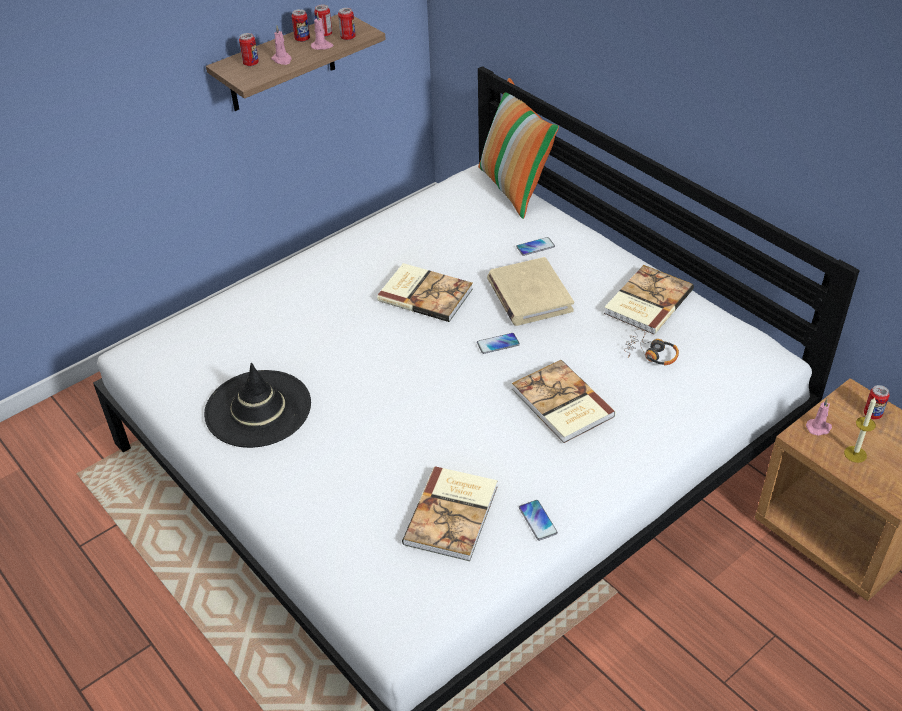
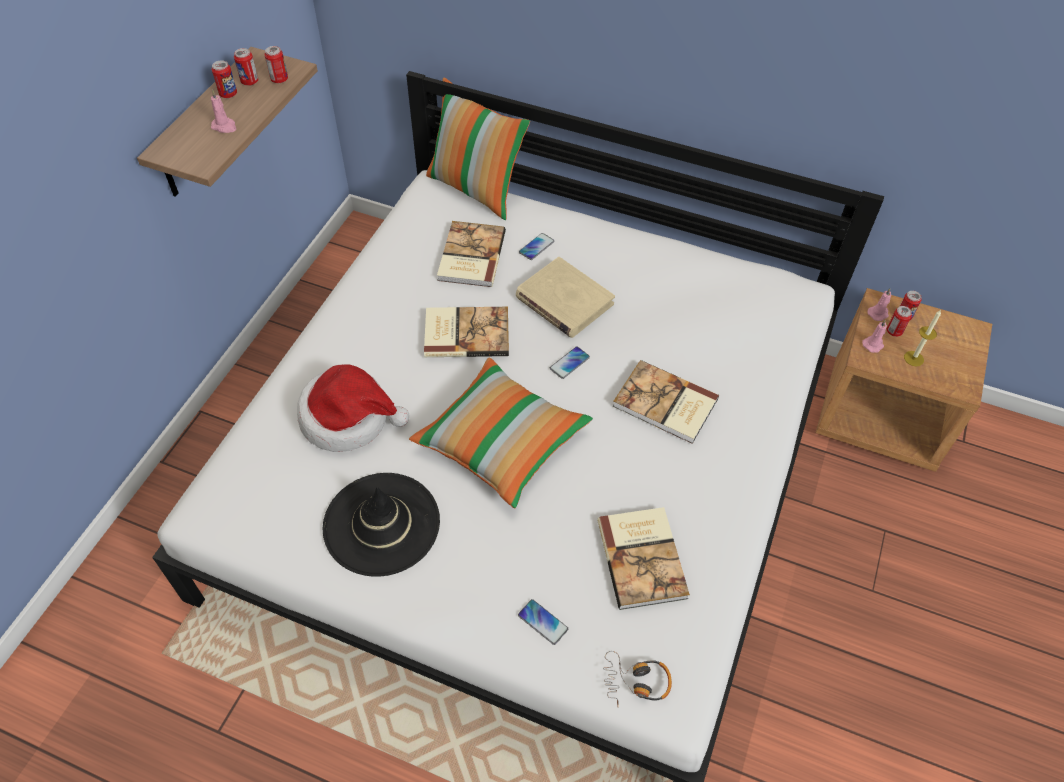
camera: 30 degrees left, 10 degrees up
can [239,33,259,66] -> can moved to [887,306,912,337]
pink candle [311,12,334,50] -> pink candle moved to [868,289,891,321]
phone [519,500,558,541] -> phone moved to [518,599,568,645]
book [604,265,694,335] -> book moved to [437,221,506,287]
headphones [624,329,679,365] -> headphones moved to [603,651,672,707]
none -> hat [297,365,409,452]
none -> pillow [409,357,593,508]

